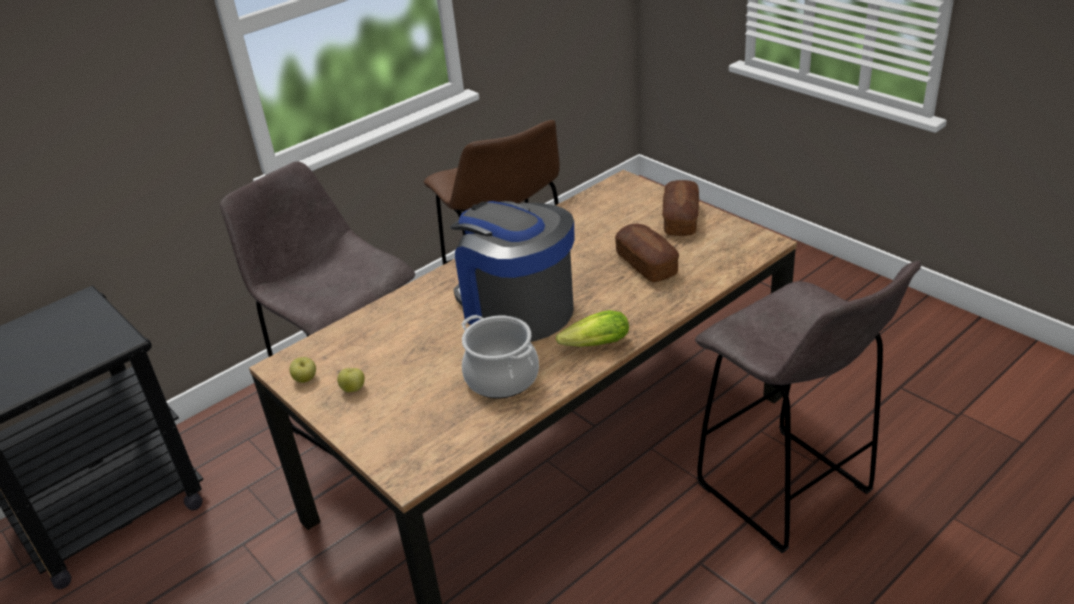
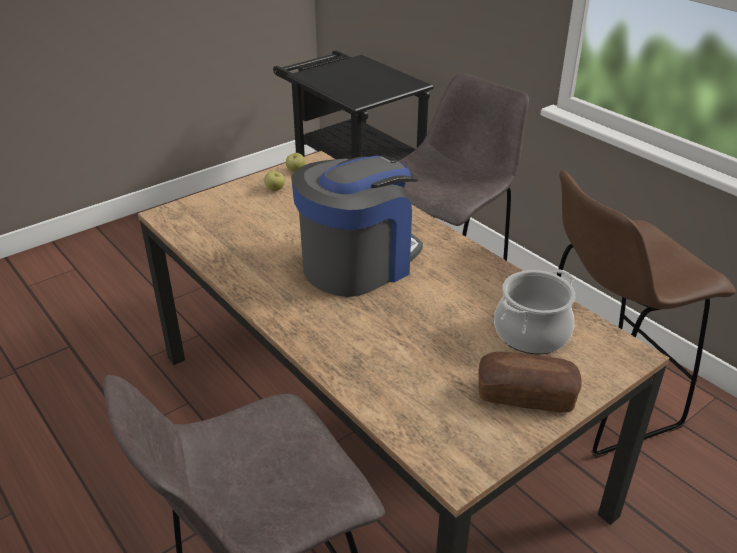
camera: 90 degrees right, 0 degrees up
cooking pot [461,315,539,398] -> cooking pot moved to [494,269,575,354]
lettuce [556,310,629,347] -> none
bread [615,224,679,282] -> none

